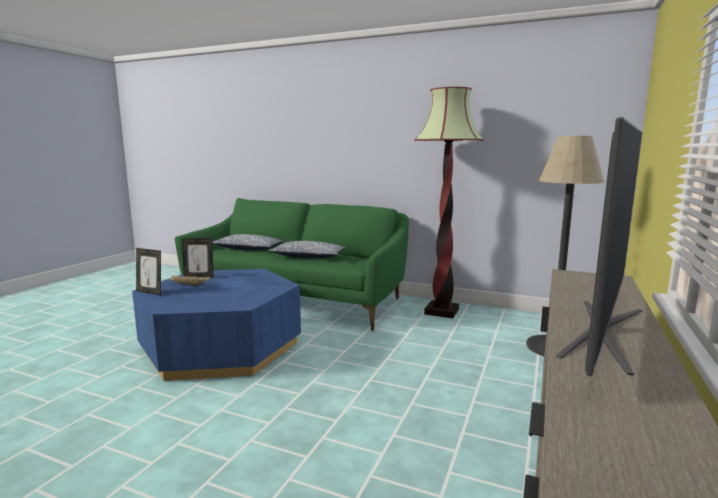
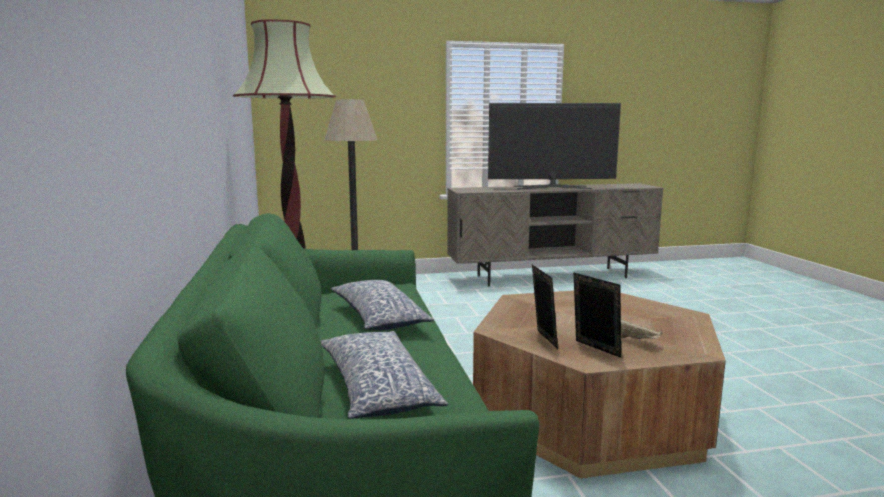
camera: 125 degrees left, 0 degrees up
blue coffee table [132,269,301,381] -> brown coffee table [473,291,726,478]
picture frame [136,248,161,295] -> picture frame moved to [532,265,558,349]

